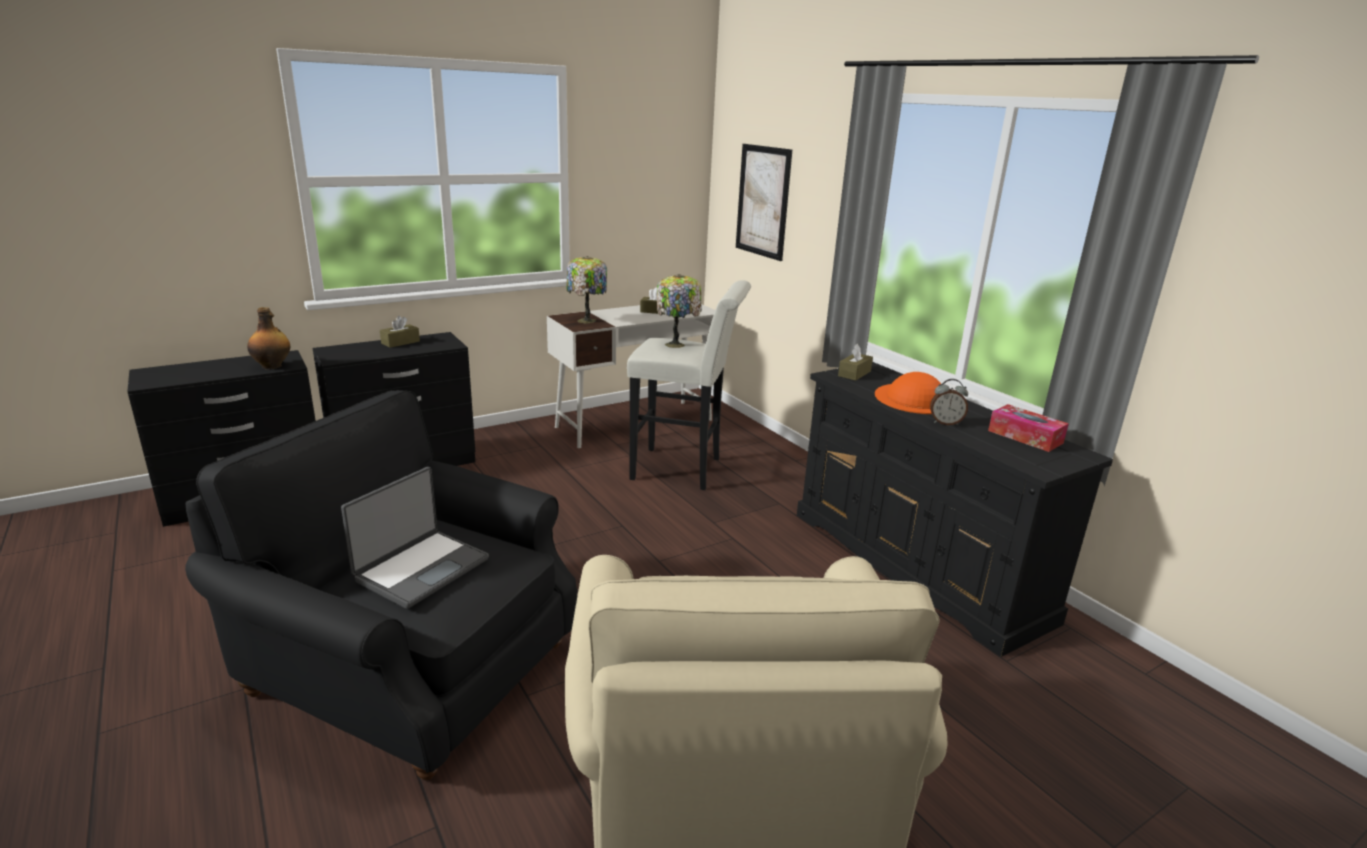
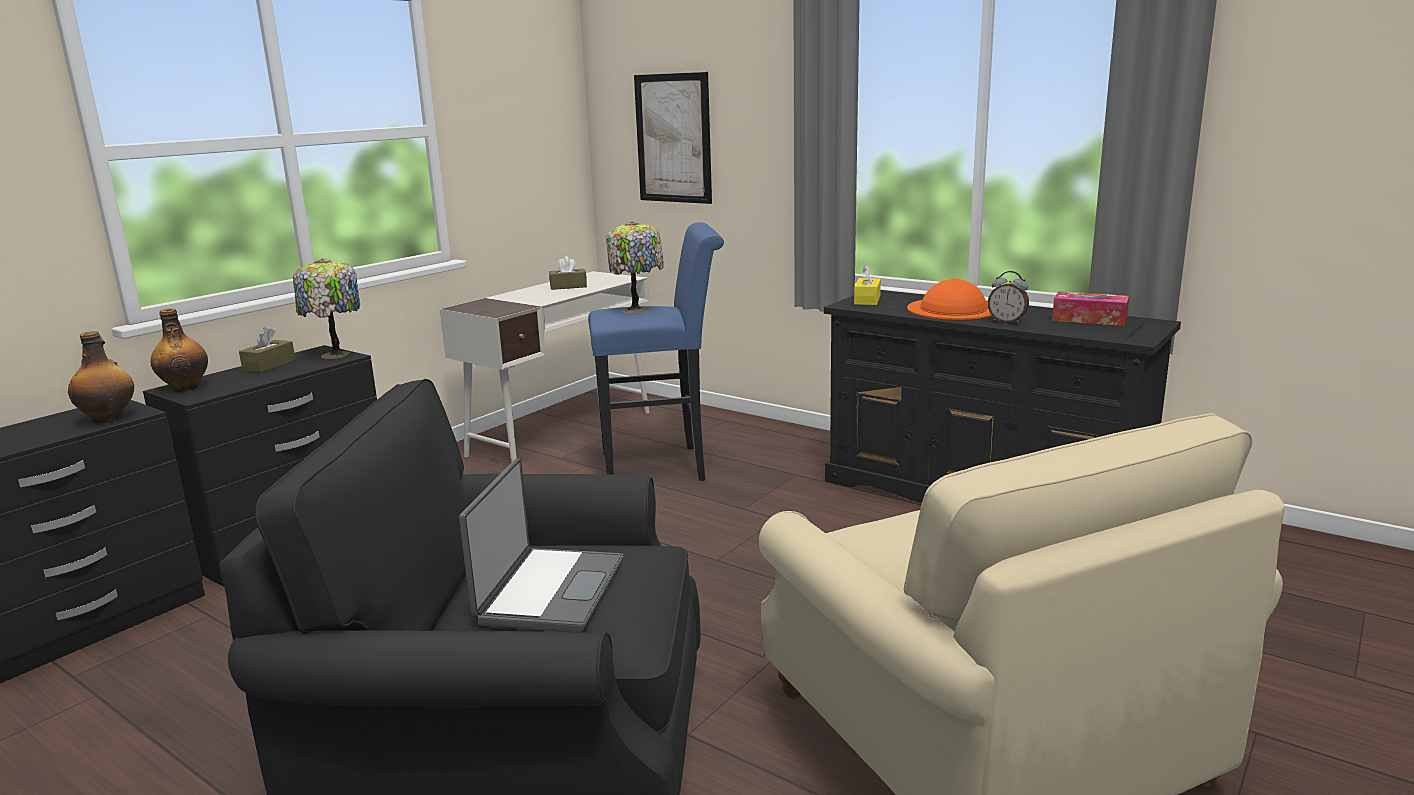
camera: 20 degrees left, 5 degrees down
table lamp [566,256,607,324] -> table lamp moved to [293,259,360,359]
white stool [627,280,751,490] -> blue stool [588,222,724,481]
brown tissue box [838,343,873,381] -> yellow tissue box [854,265,881,305]
alarm clock [930,379,968,425] -> alarm clock turned 45 degrees clockwise [988,271,1029,324]
none -> bottle [150,308,208,392]

